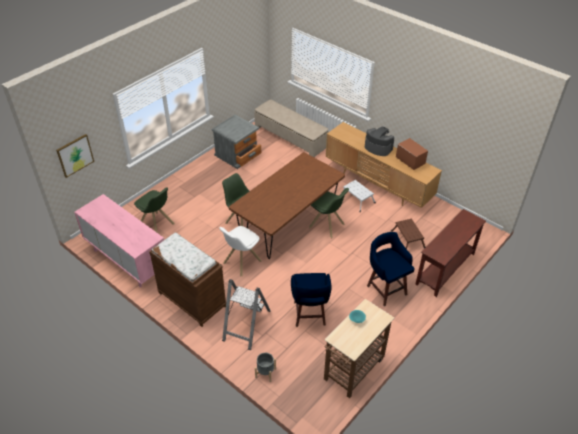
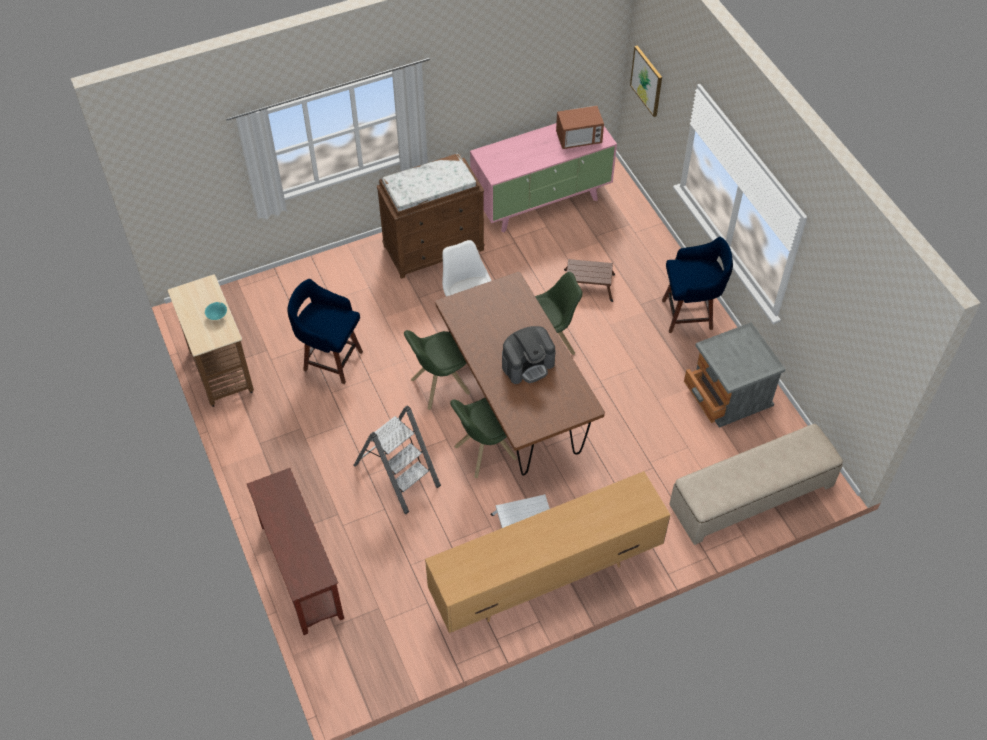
camera: 115 degrees right, 10 degrees up
green chair [134,187,175,233] -> green chair moved to [404,330,470,410]
grey step ladder [222,279,271,350] -> grey step ladder moved to [353,405,441,514]
grey planter [255,353,276,382] -> none
coffee machine [365,127,394,156] -> coffee machine moved to [502,326,556,384]
blue stool [367,232,415,306] -> blue stool moved to [662,237,733,333]
brown step ladder [391,218,426,249] -> brown step ladder moved to [564,259,615,302]
microwave [396,138,428,170] -> microwave moved to [556,105,604,149]

